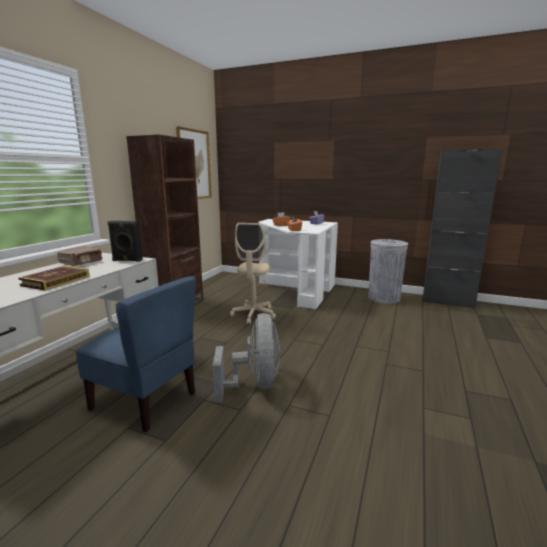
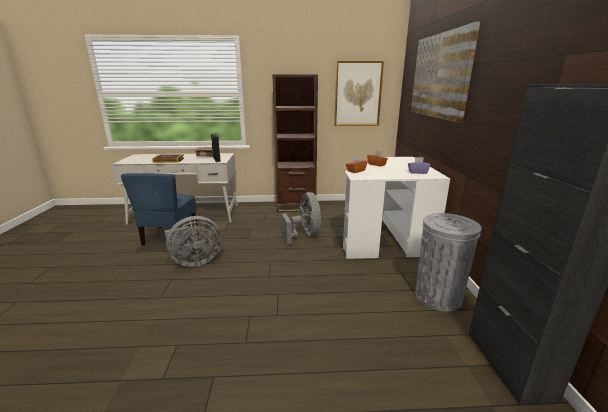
camera: 65 degrees right, 5 degrees up
beige office chair [230,223,276,324] -> grey fan [282,192,321,245]
none -> picture [411,22,480,123]

